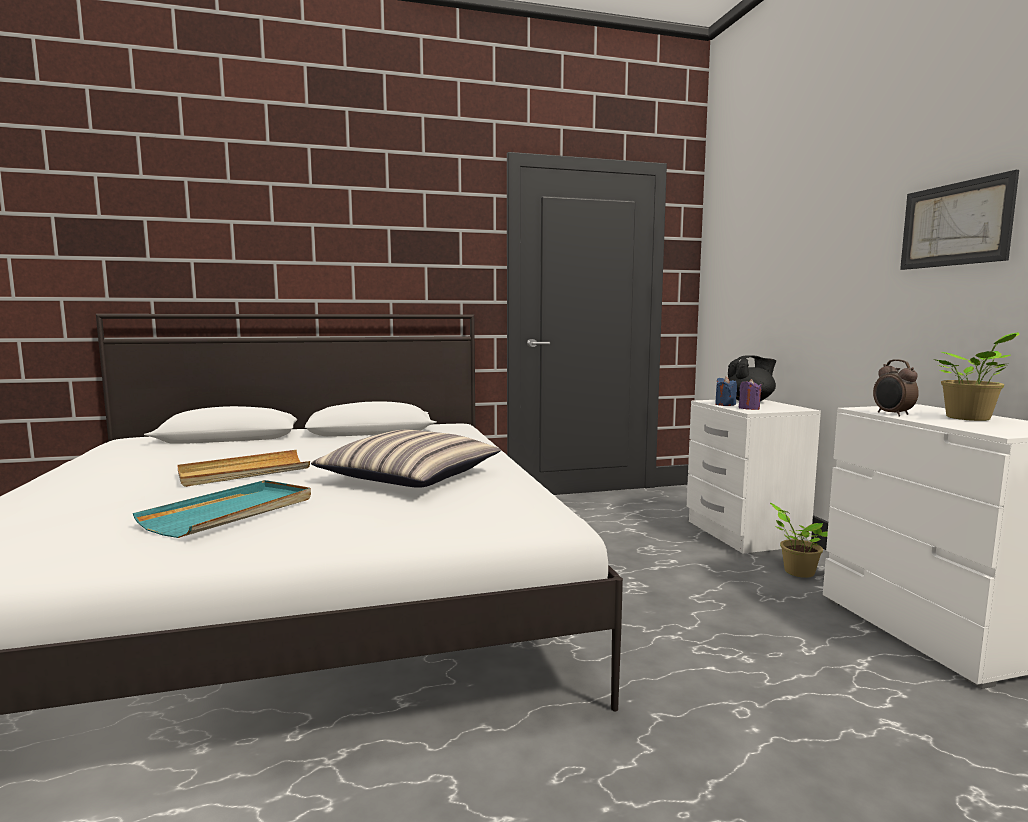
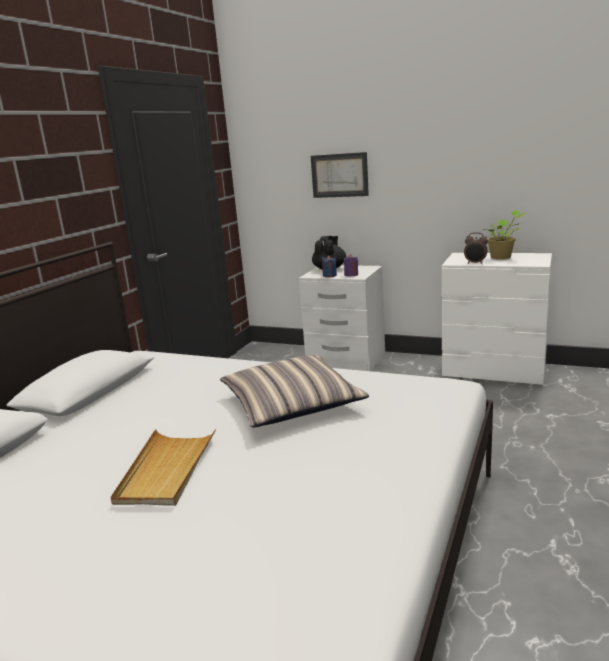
camera: 50 degrees left, 10 degrees up
turquoise tray [133,480,311,538] -> none
potted plant [770,503,828,578] -> none
picture [900,170,1019,270] -> picture moved to [311,152,369,198]

